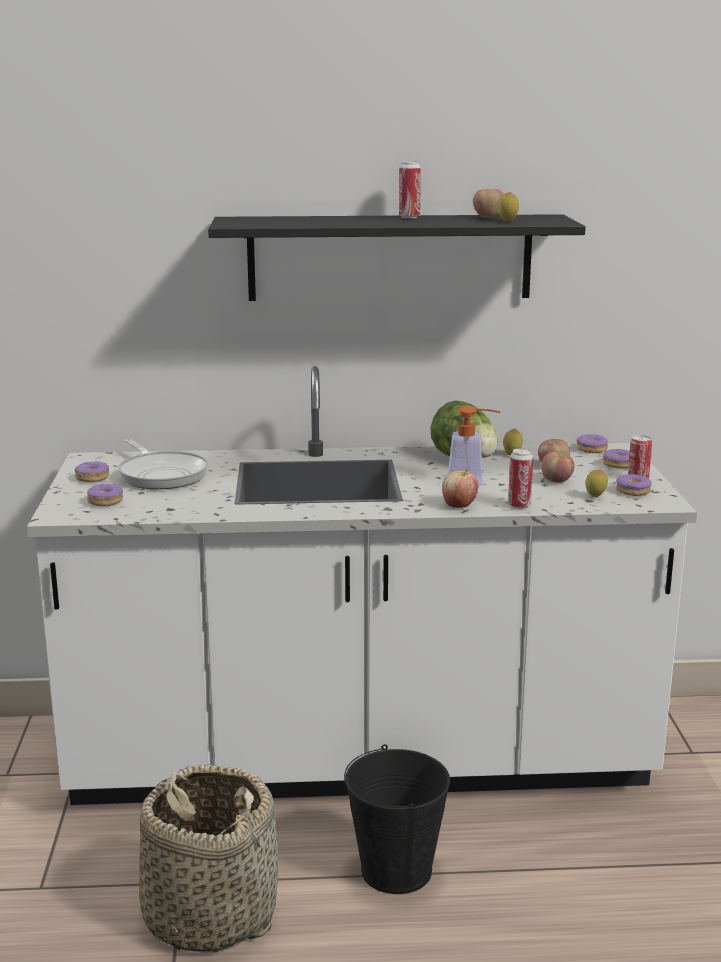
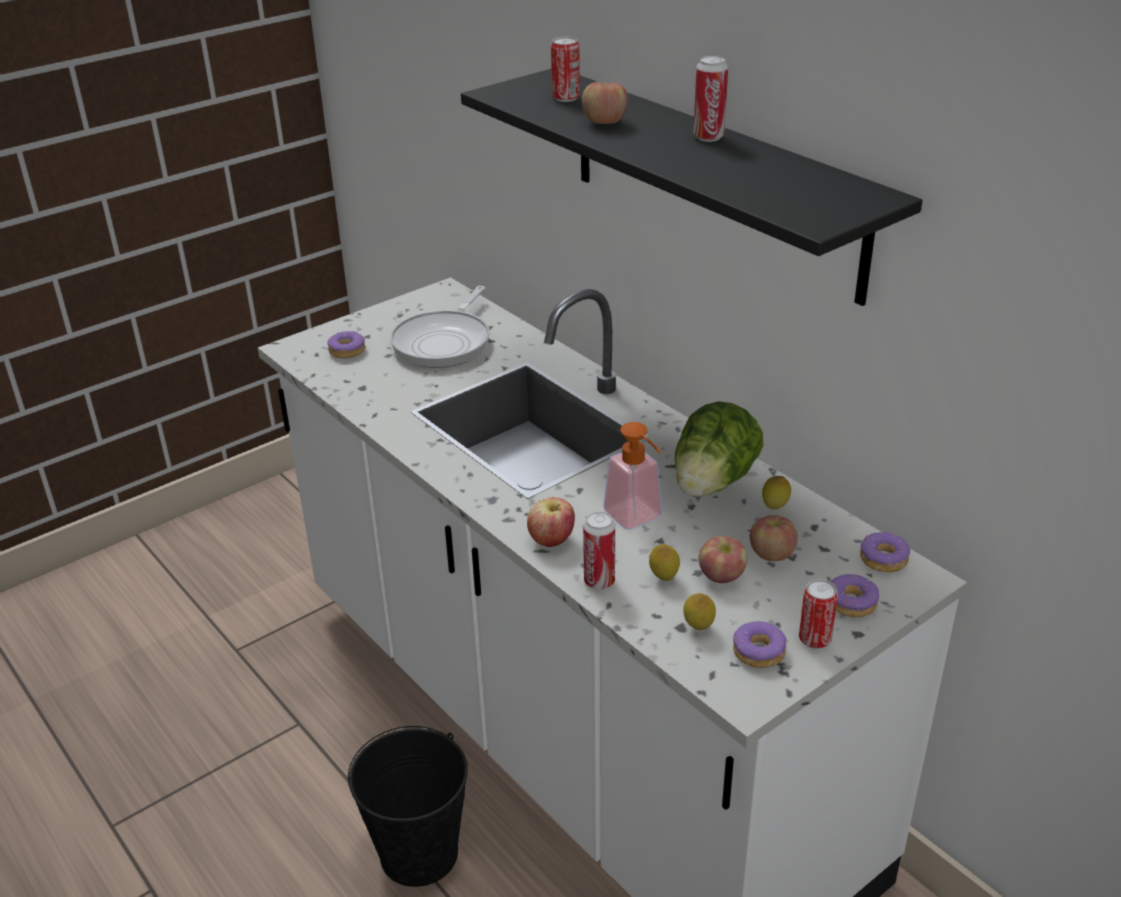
camera: 55 degrees right, 15 degrees up
donut [74,461,109,482] -> none
basket [139,765,278,953] -> none
apple [473,189,504,218] -> apple moved to [582,82,628,124]
lemon [497,192,519,222] -> lemon moved to [649,544,680,581]
none -> can [551,37,580,102]

